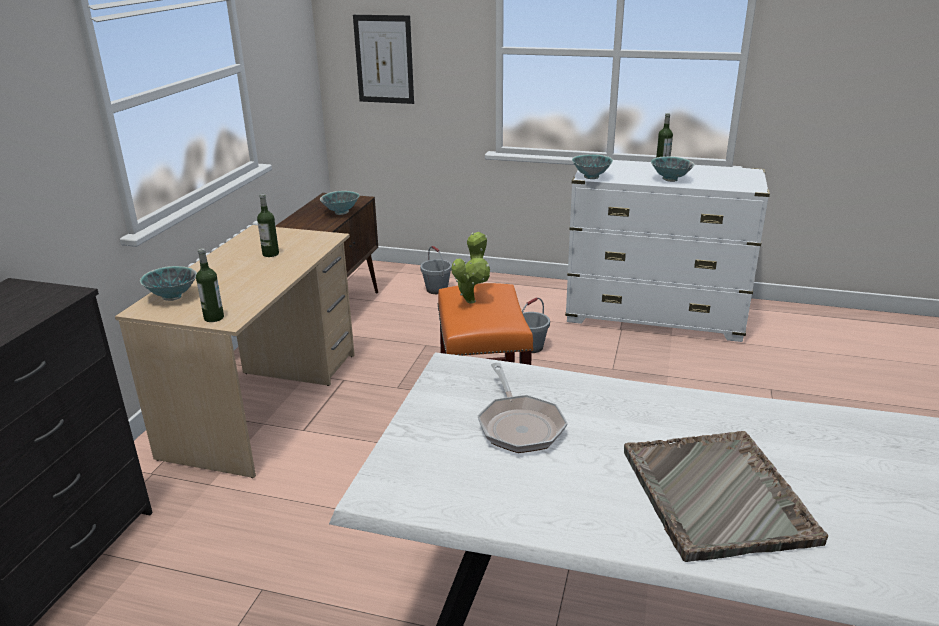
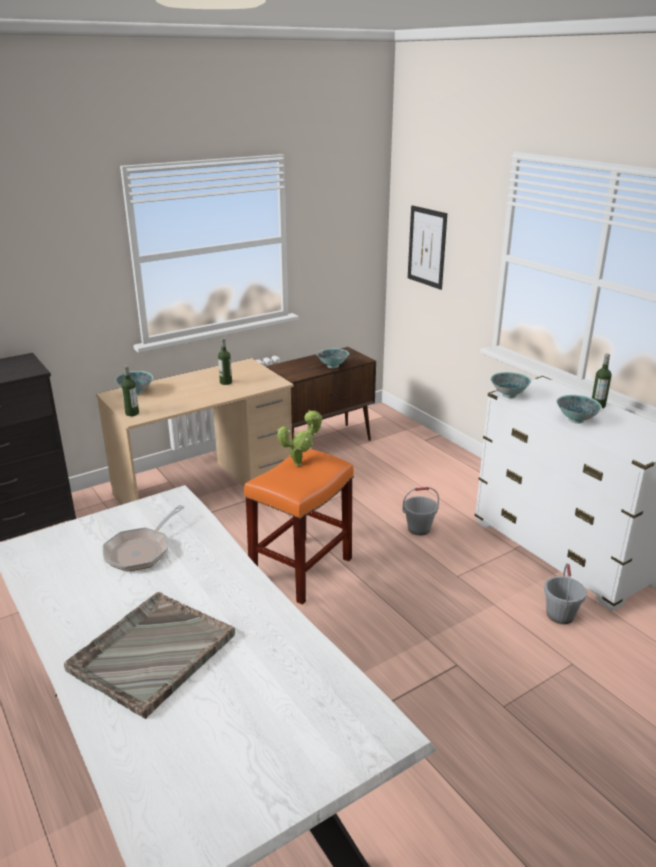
camera: 40 degrees right, 0 degrees up
grey bucket [420,246,452,294] -> grey bucket moved to [544,563,586,624]

